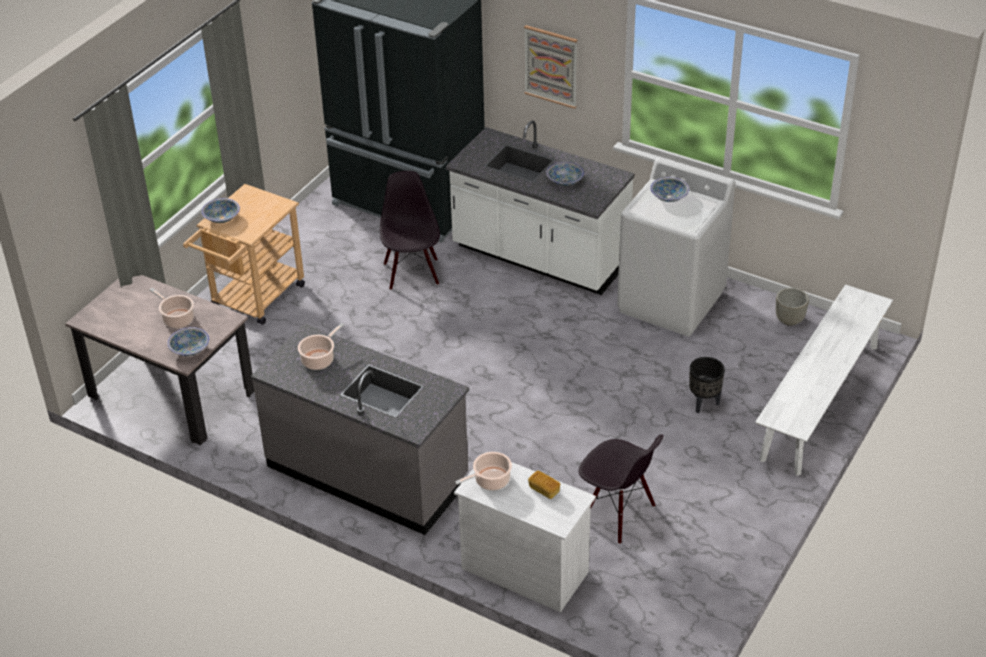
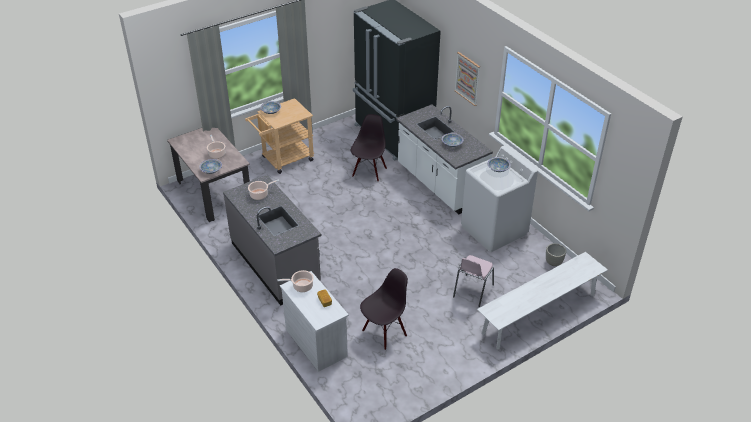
camera: 25 degrees right, 0 degrees up
black chair [579,435,664,544] -> black chair turned 105 degrees counterclockwise [360,268,408,350]
black planter [689,357,725,413] -> pink chair [453,255,494,307]

